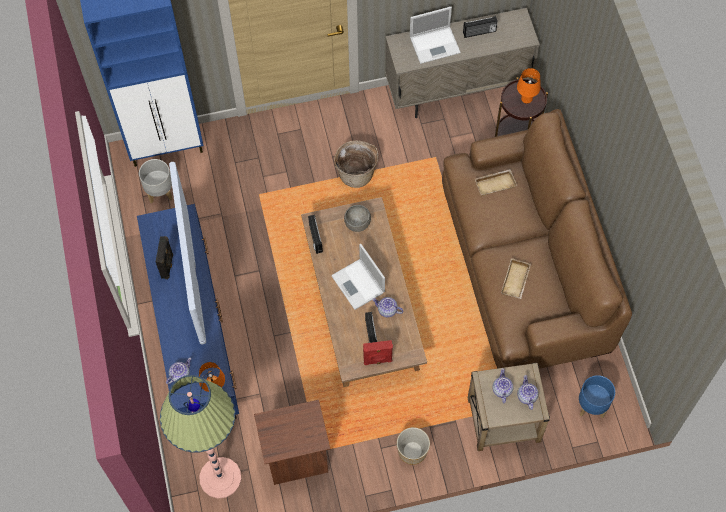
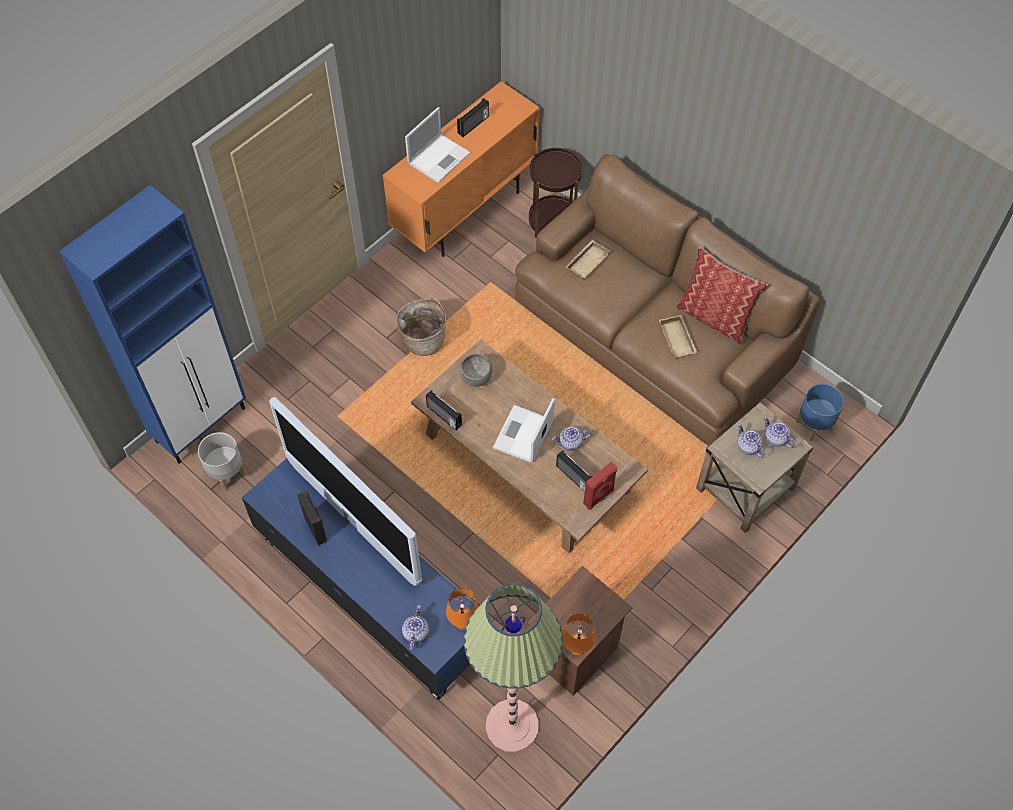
camera: 35 degrees left, 5 degrees down
laptop [331,244,385,310] -> laptop turned 90 degrees clockwise [493,398,555,463]
beige cabinet [385,8,540,118] -> orange cabinet [382,81,540,257]
planter [397,427,430,465] -> none
orange table lamp [517,68,541,103] -> orange table lamp moved to [562,613,596,655]
none -> pillow [676,246,768,345]

